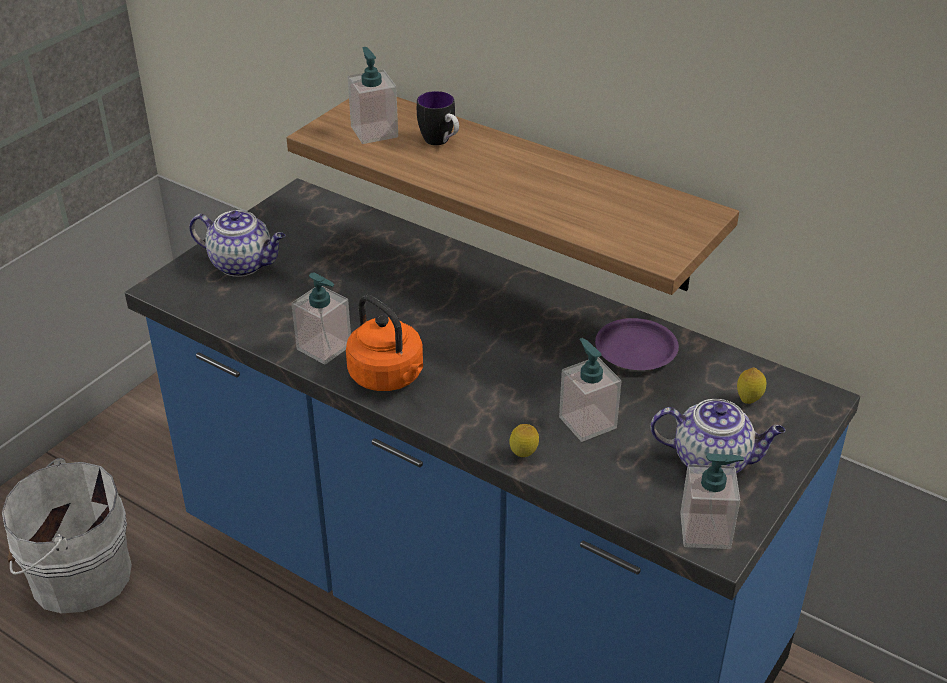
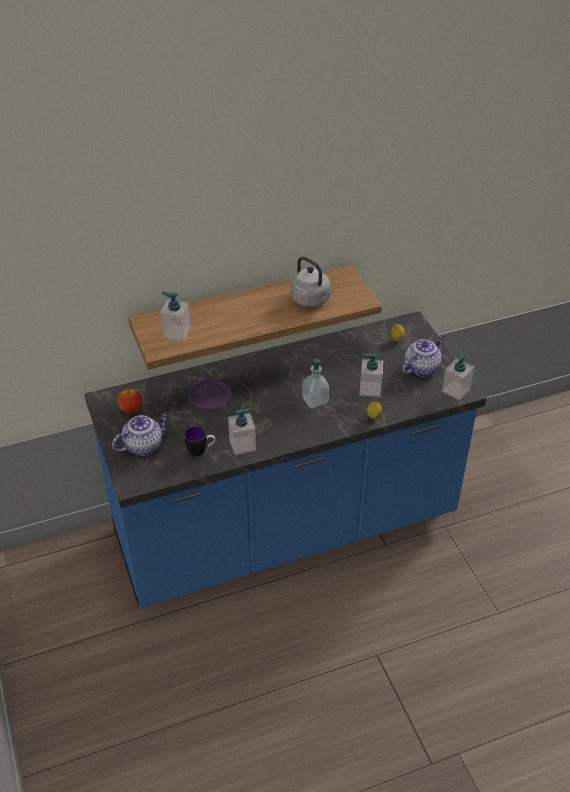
camera: 55 degrees left, 5 degrees up
white bucket [2,458,132,613] -> none
orange kettle [346,295,423,391] -> none
mug [417,91,459,145] -> mug moved to [184,426,216,457]
purple plate [595,318,679,370] -> purple plate moved to [188,379,232,409]
none -> apple [117,389,142,414]
none -> grey kettle [290,256,334,307]
none -> soap dispenser [302,358,329,408]

